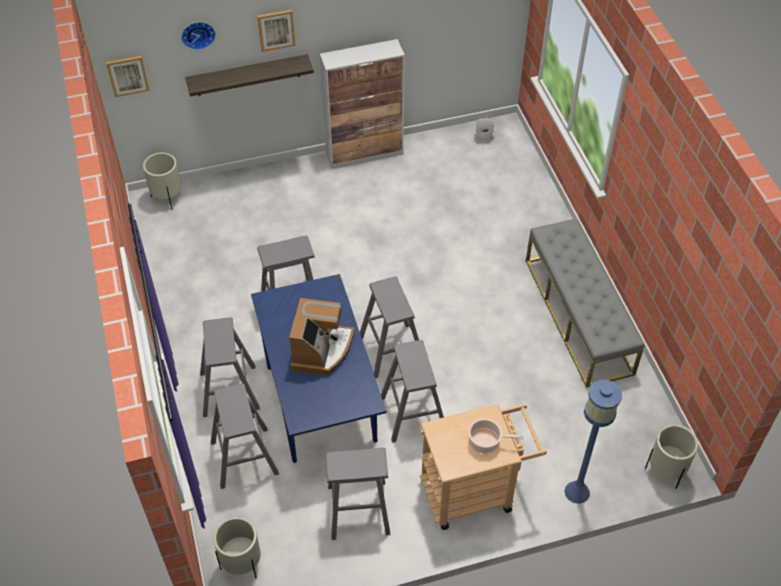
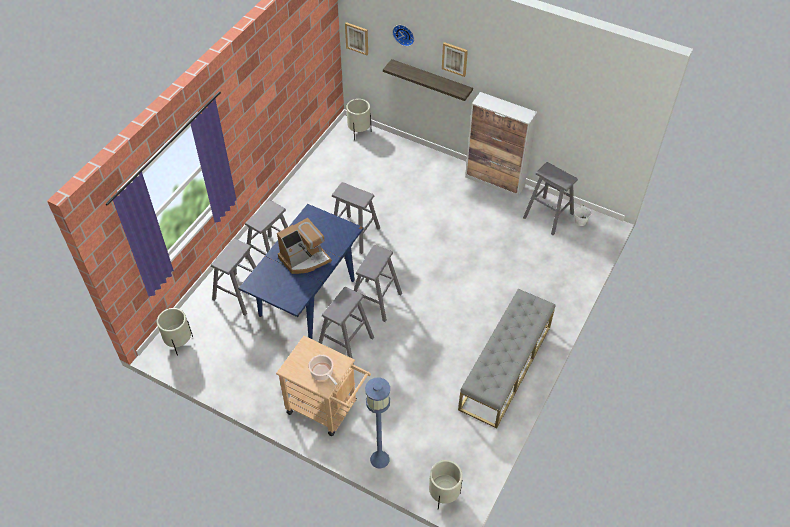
camera: 45 degrees right, 0 degrees up
grey stool [326,448,390,540] -> grey stool moved to [523,162,578,235]

